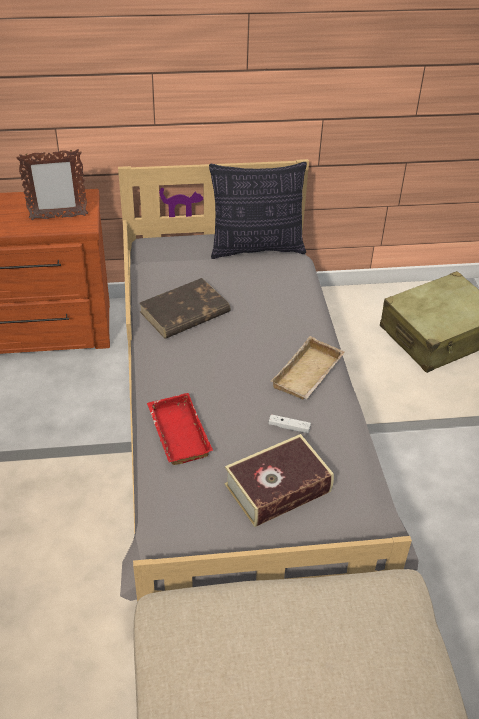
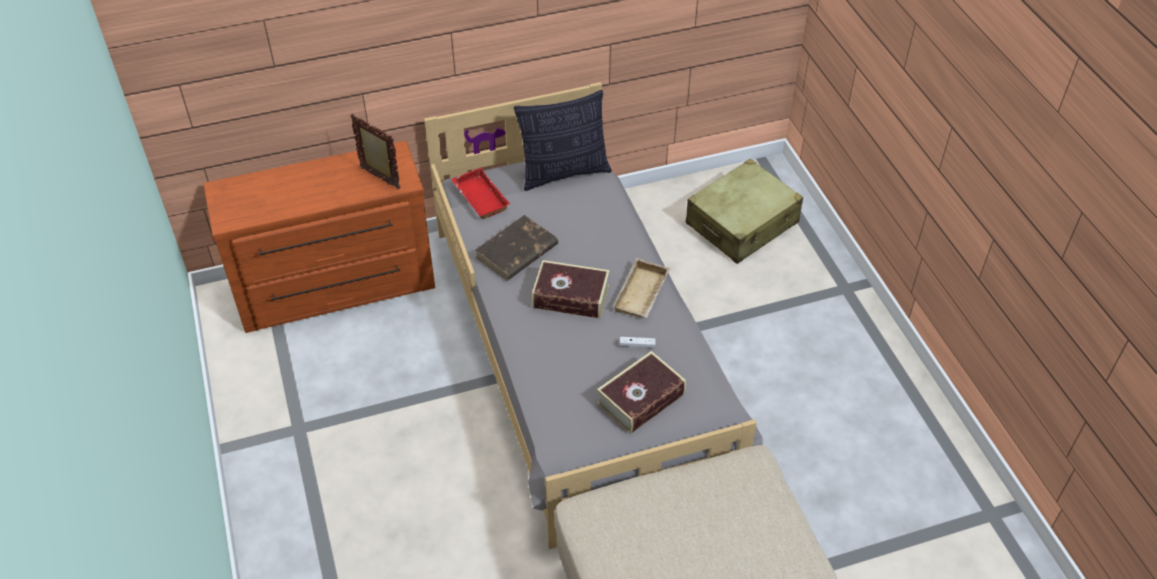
camera: 10 degrees left, 5 degrees up
picture frame [17,149,88,220] -> picture frame turned 120 degrees counterclockwise [350,113,401,189]
red tray [147,393,213,465] -> red tray moved to [451,167,510,219]
none -> book [532,260,610,319]

